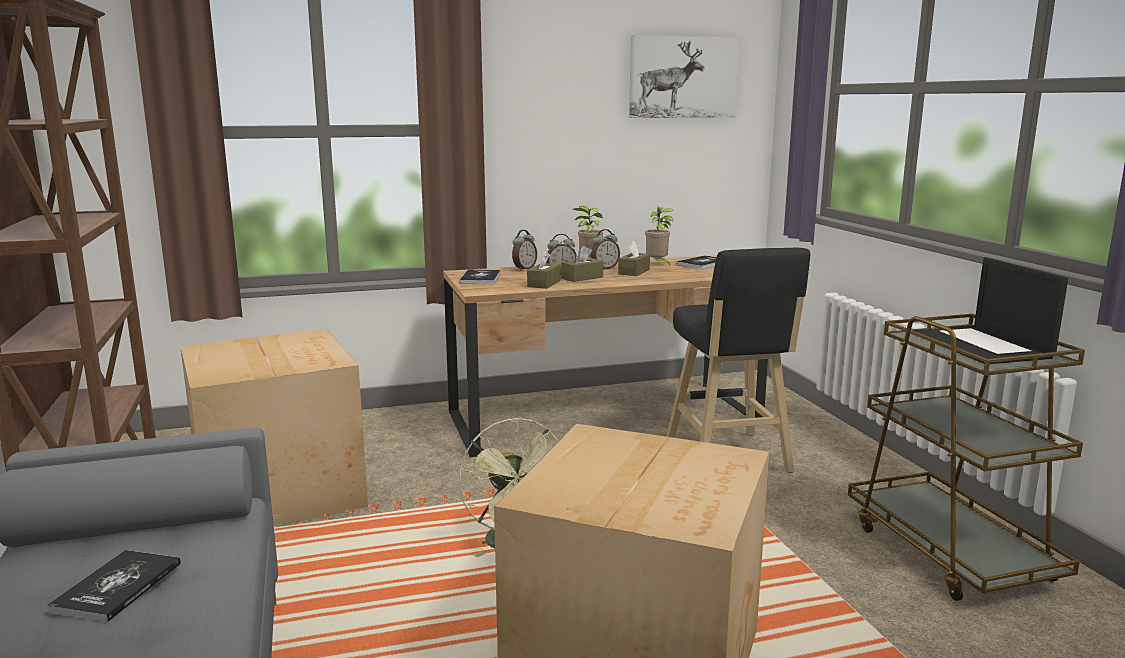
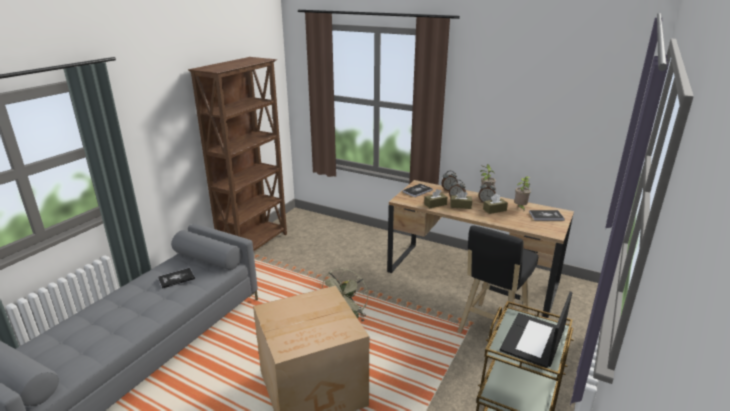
camera: 45 degrees right, 10 degrees up
cardboard box [180,329,368,526] -> none
picture [629,35,740,118] -> none

